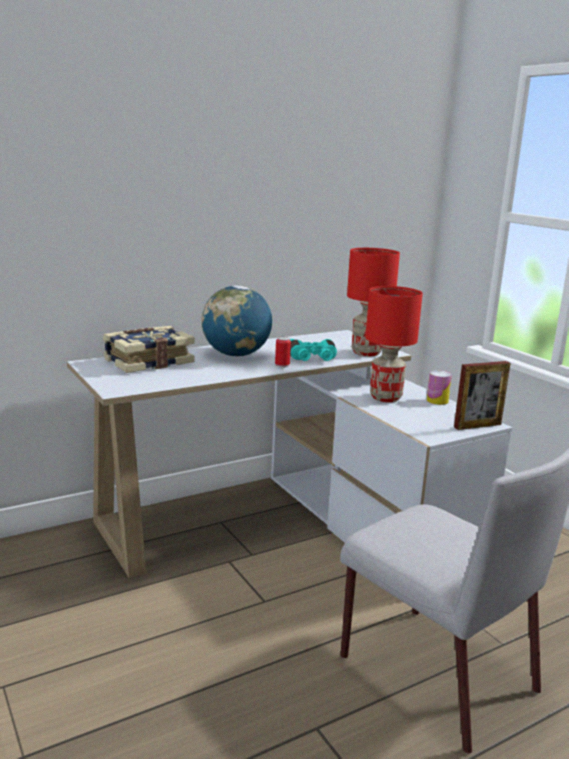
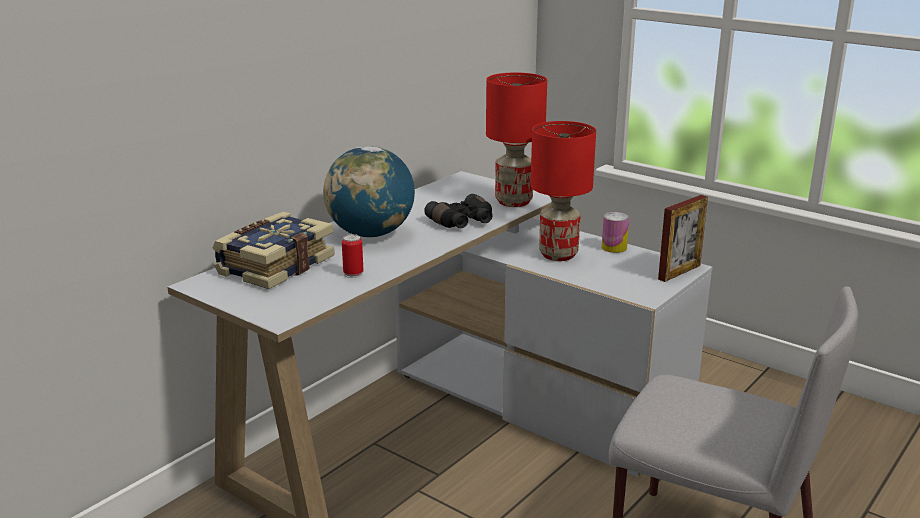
camera: 20 degrees left, 5 degrees up
can [275,336,291,368] -> can moved to [342,234,363,278]
turquoise binoculars [290,339,337,361] -> black binoculars [424,194,492,228]

